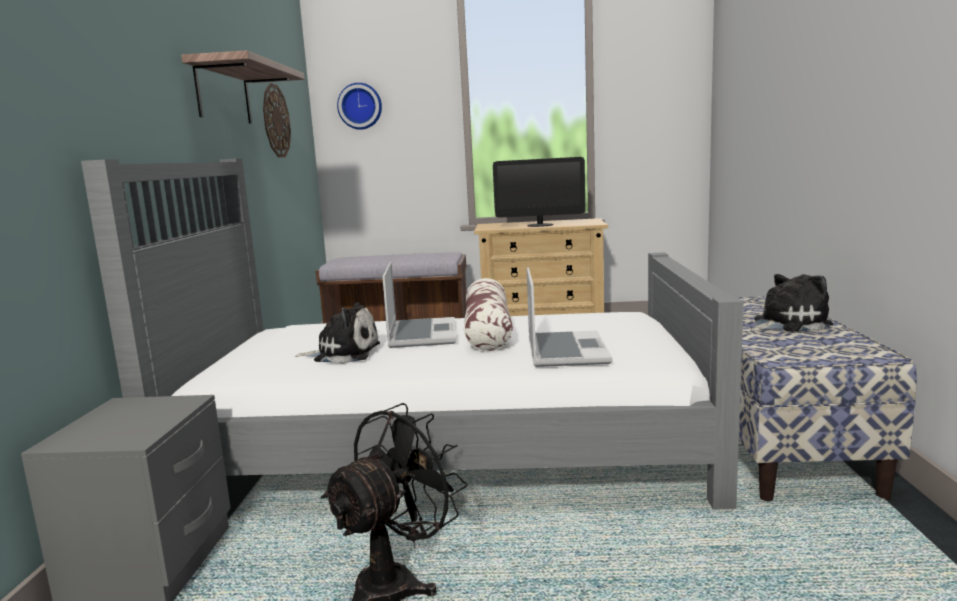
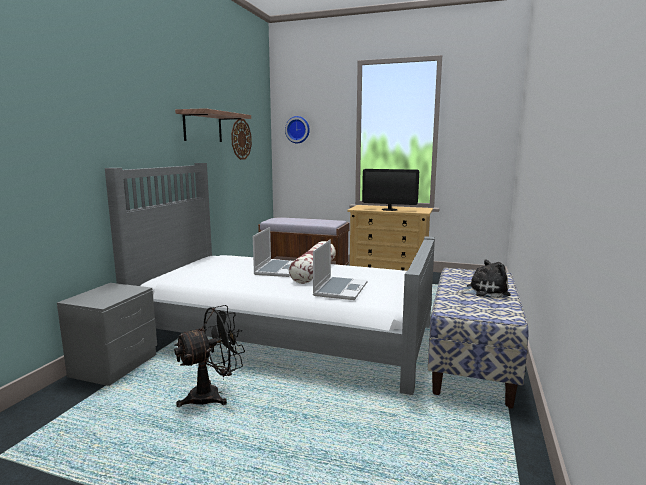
camera: 15 degrees right, 0 degrees up
plush toy [295,303,380,364] -> none

